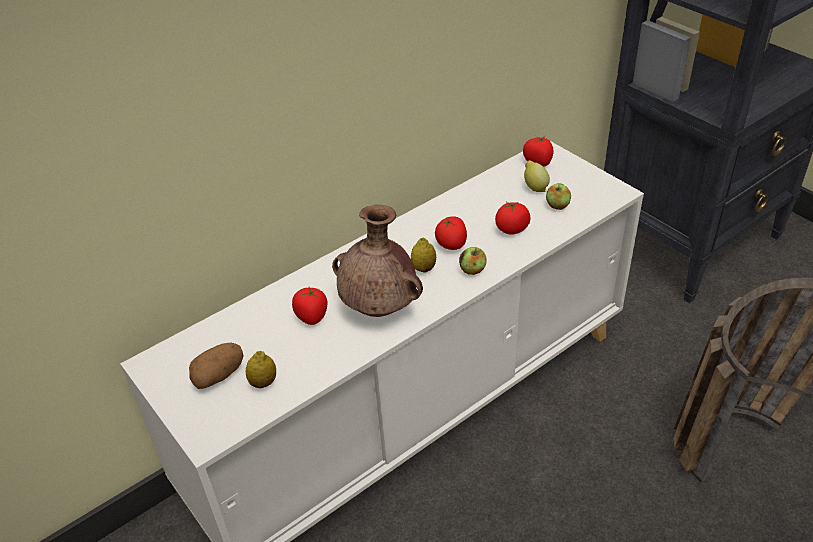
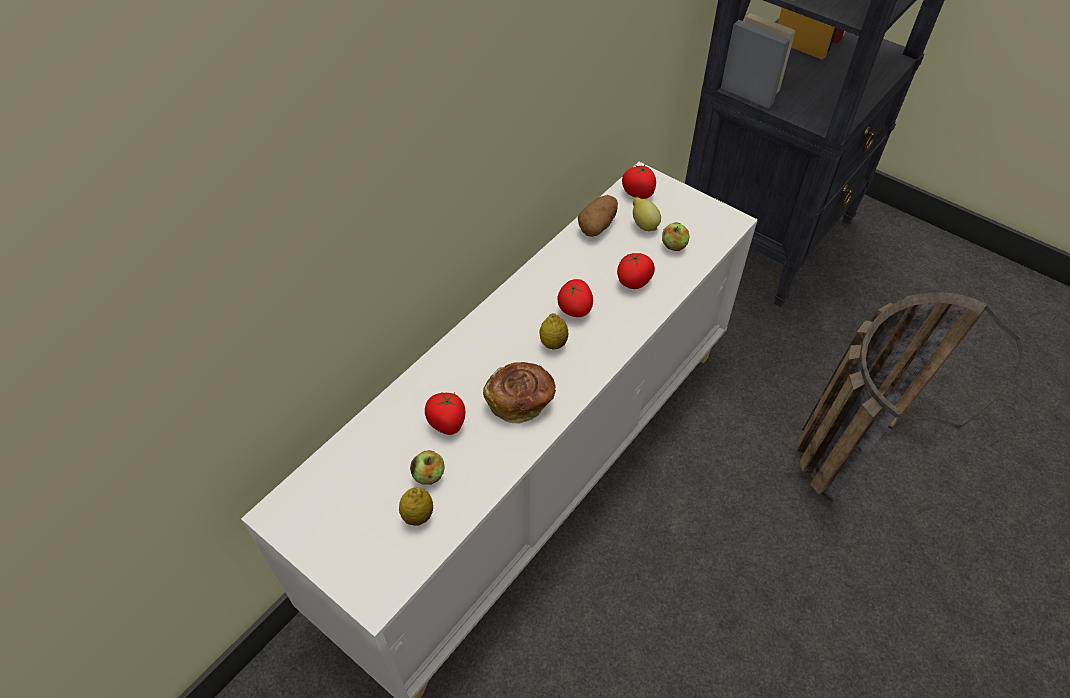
camera: 15 degrees left, 10 degrees up
potato [189,342,244,389] -> potato moved to [578,195,618,237]
brown vase [332,204,423,317] -> bread [483,362,556,424]
apple [459,247,486,275] -> apple moved to [410,450,445,485]

